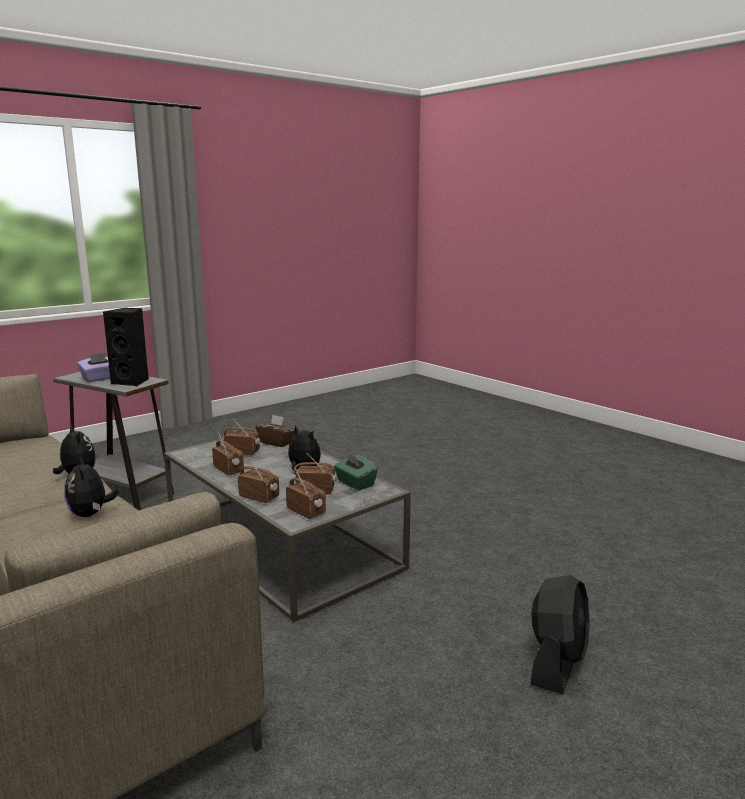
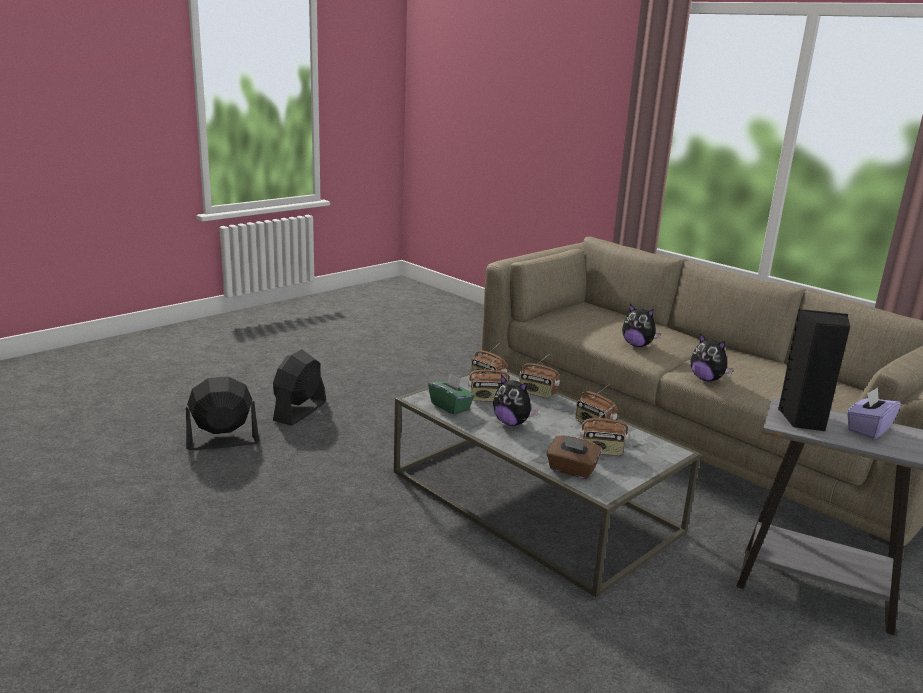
camera: 175 degrees right, 5 degrees up
plush toy [64,457,119,517] -> plush toy turned 150 degrees clockwise [622,304,661,347]
none -> black fan [186,376,259,450]

